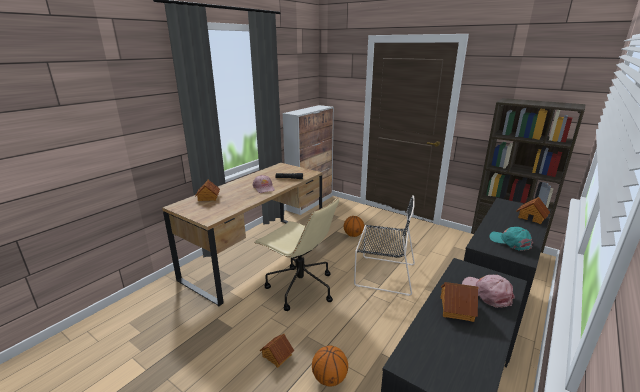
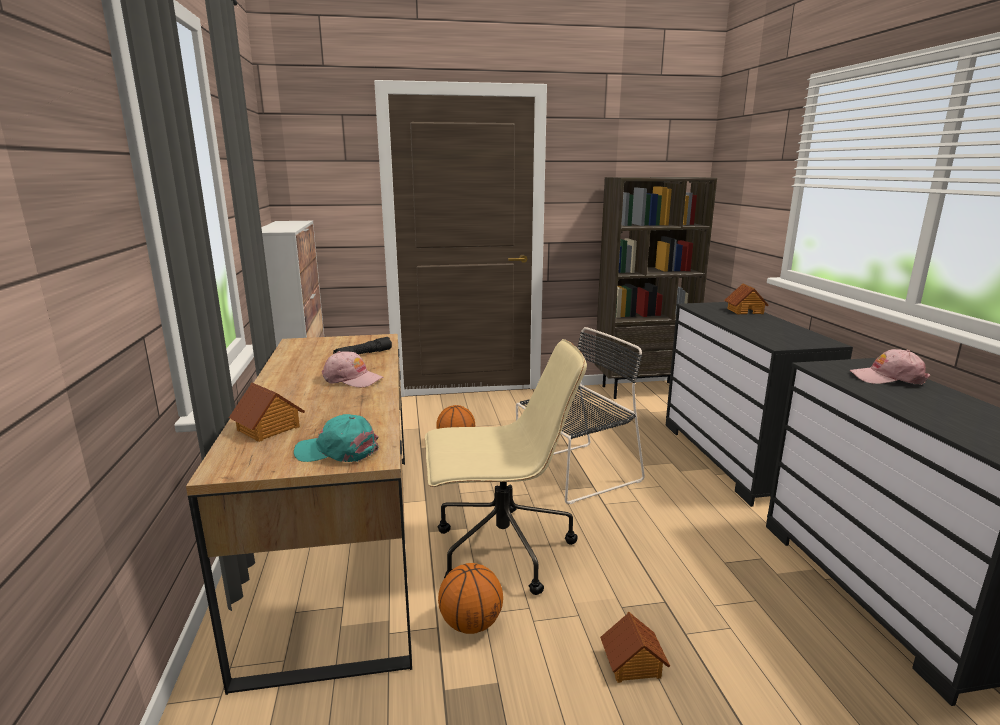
camera: 45 degrees left, 5 degrees down
basketball [312,346,348,386] -> basketball moved to [438,563,503,634]
toy house [441,282,479,322] -> none
turquoise cap [489,227,533,251] -> turquoise cap moved to [294,414,379,462]

